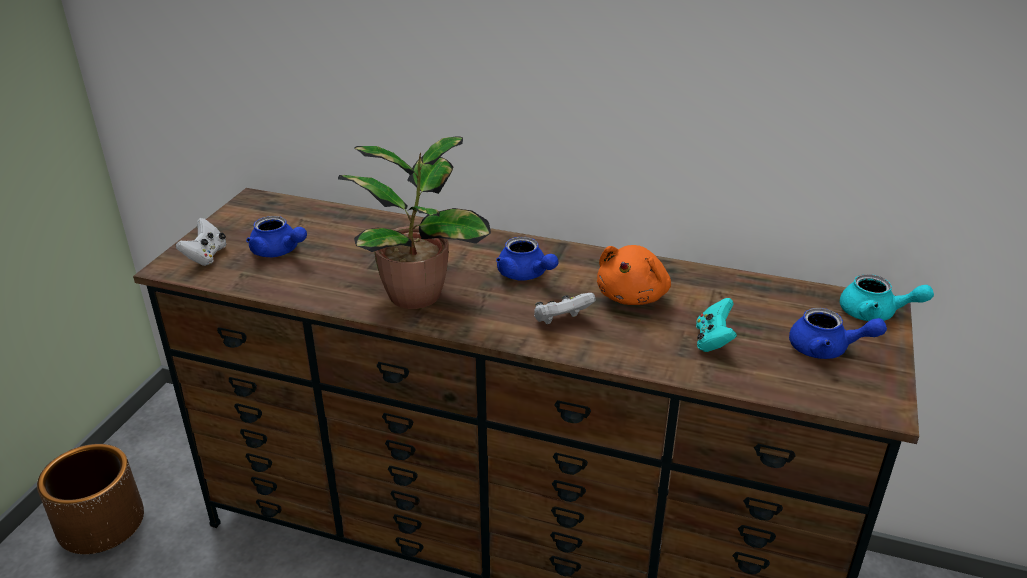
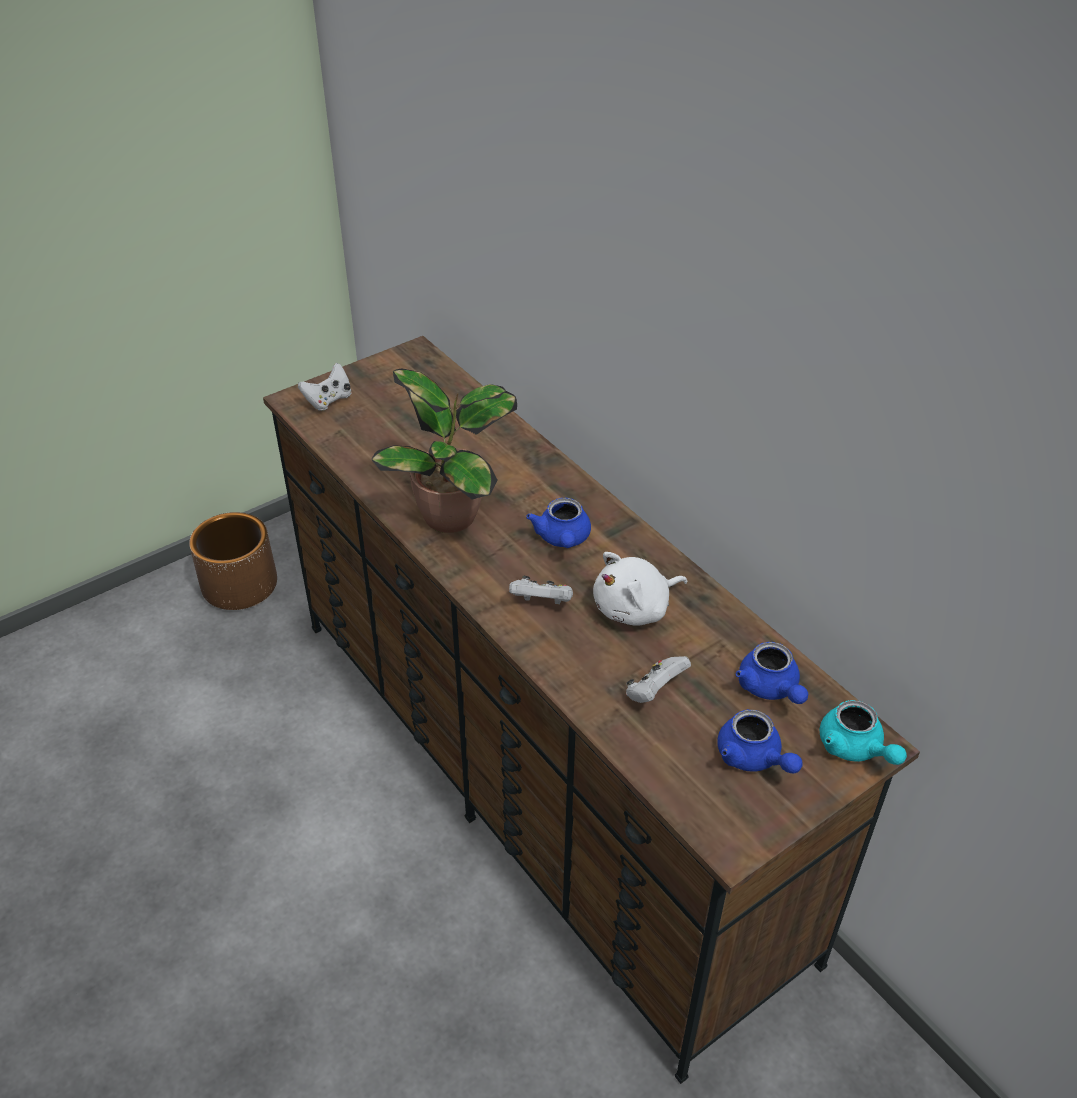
camera: 35 degrees right, 10 degrees up
blue teapot [246,216,307,257] -> blue teapot moved to [736,642,808,704]
orange plush toy [597,245,671,305] -> white plush toy [593,552,688,625]
turquoise game controller [696,298,737,352] -> white game controller [626,656,691,703]

